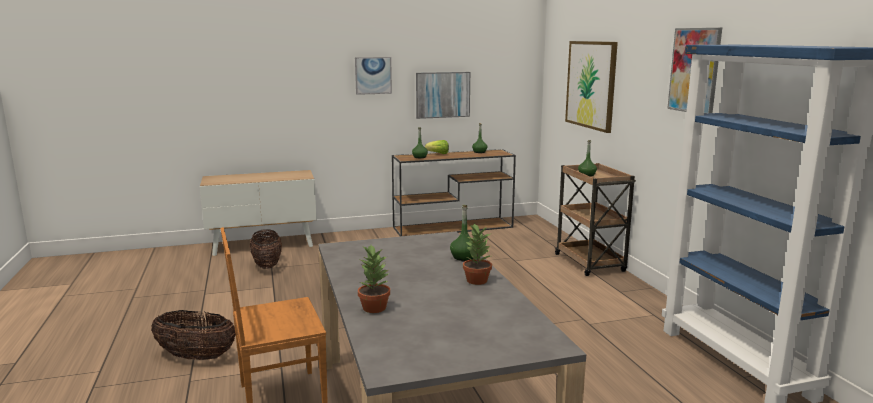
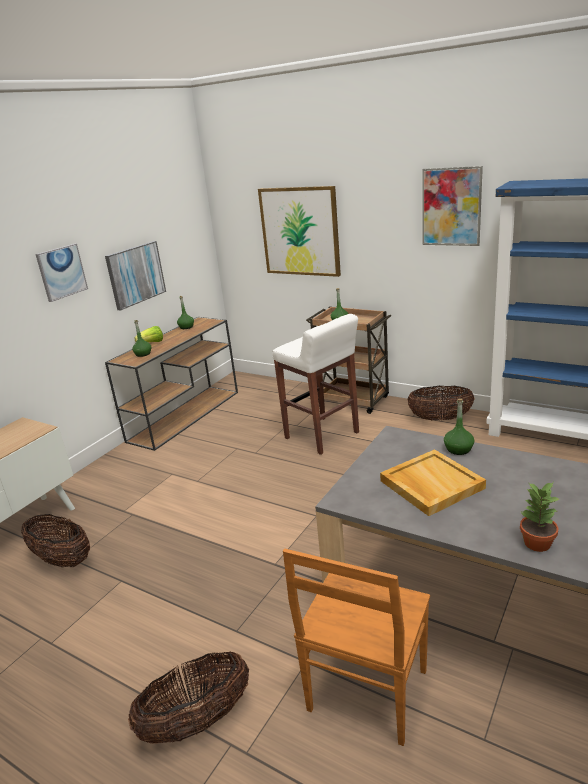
camera: 40 degrees left, 10 degrees up
potted plant [463,223,492,285] -> none
none -> white stool [272,314,359,455]
none -> beige tray [380,449,486,516]
none -> basket [407,386,475,420]

